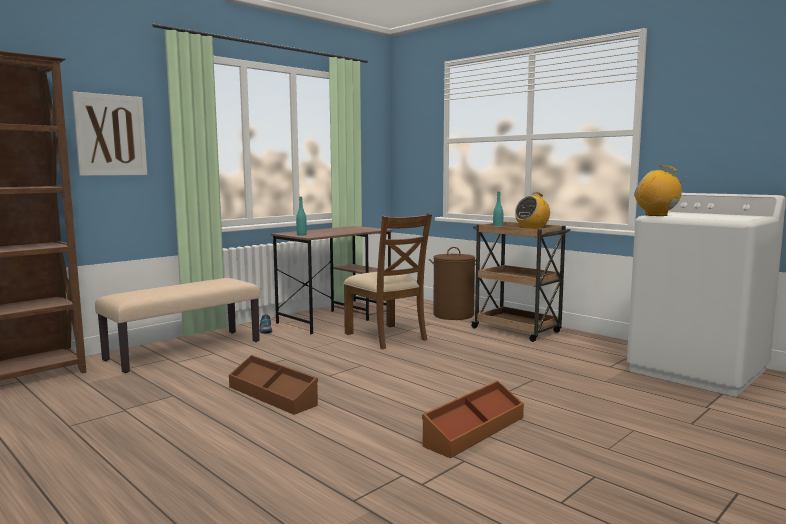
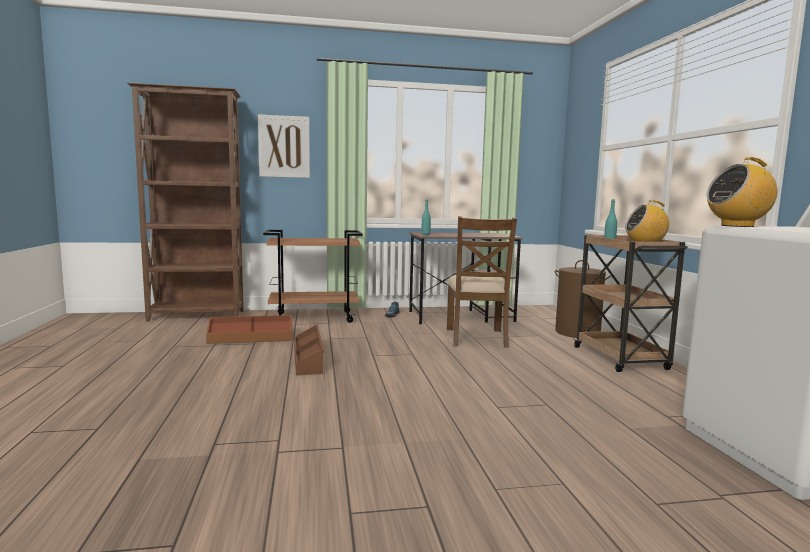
camera: 35 degrees right, 0 degrees up
beige bench [95,278,260,373] -> brown cart [263,230,363,323]
brown storage box [422,381,524,458] -> brown storage box moved to [206,315,292,344]
radio [634,165,685,216] -> radio turned 90 degrees counterclockwise [706,157,778,227]

